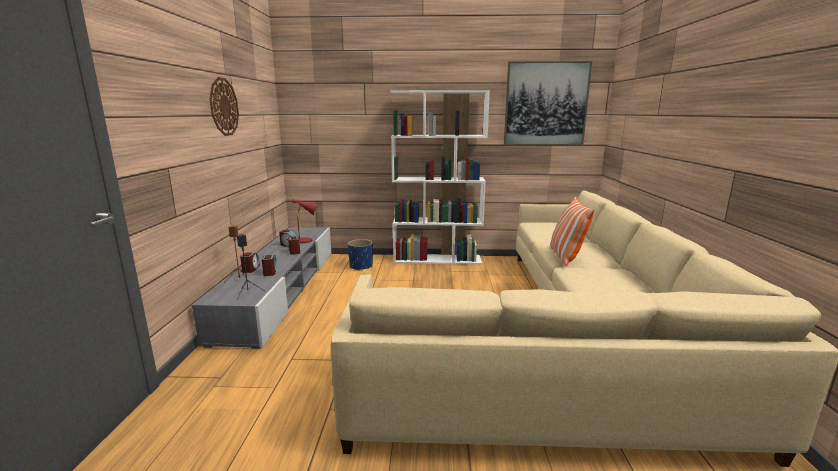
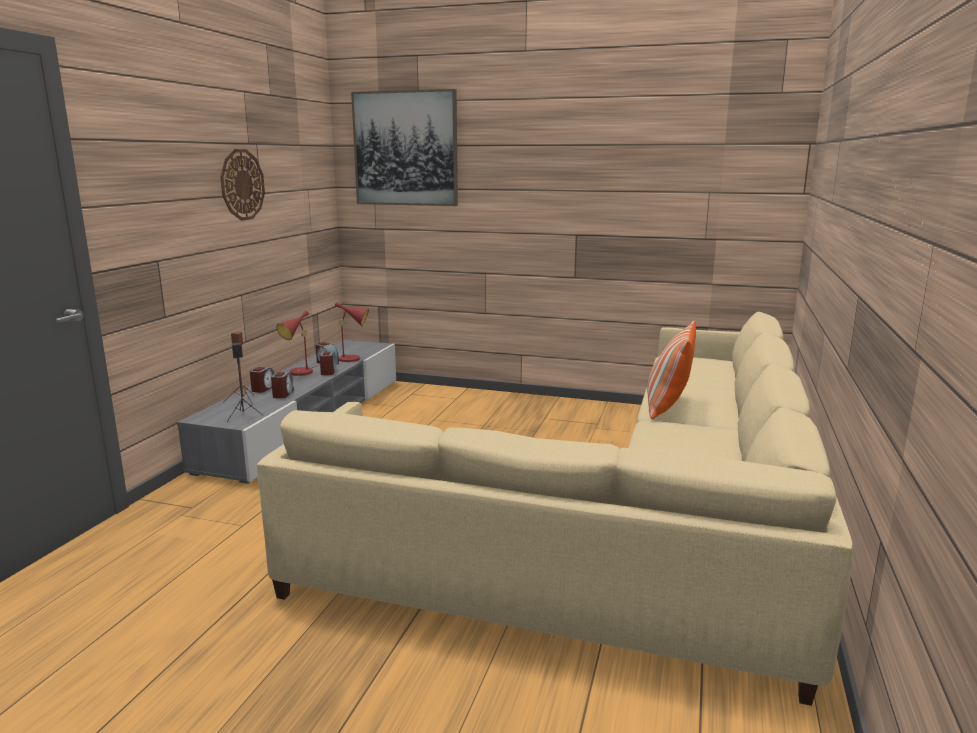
camera: 15 degrees right, 0 degrees up
blue planter [348,239,373,271] -> none
white bookcase [390,90,490,265] -> none
picture [504,61,592,146] -> picture moved to [351,89,458,206]
none -> red table lamp [277,310,320,376]

